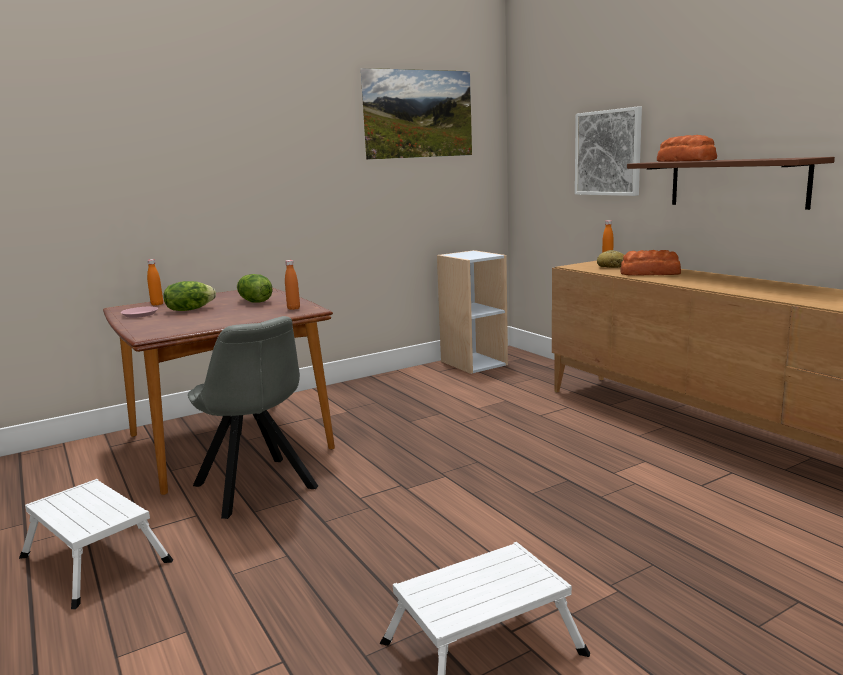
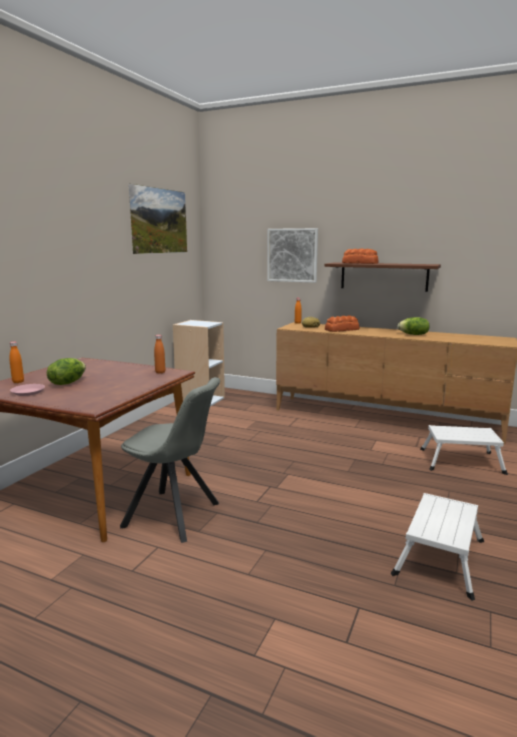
camera: 35 degrees left, 0 degrees up
white step ladder [19,479,173,609] -> white step ladder moved to [420,425,508,475]
lettuce [237,274,272,303] -> lettuce moved to [397,317,429,335]

